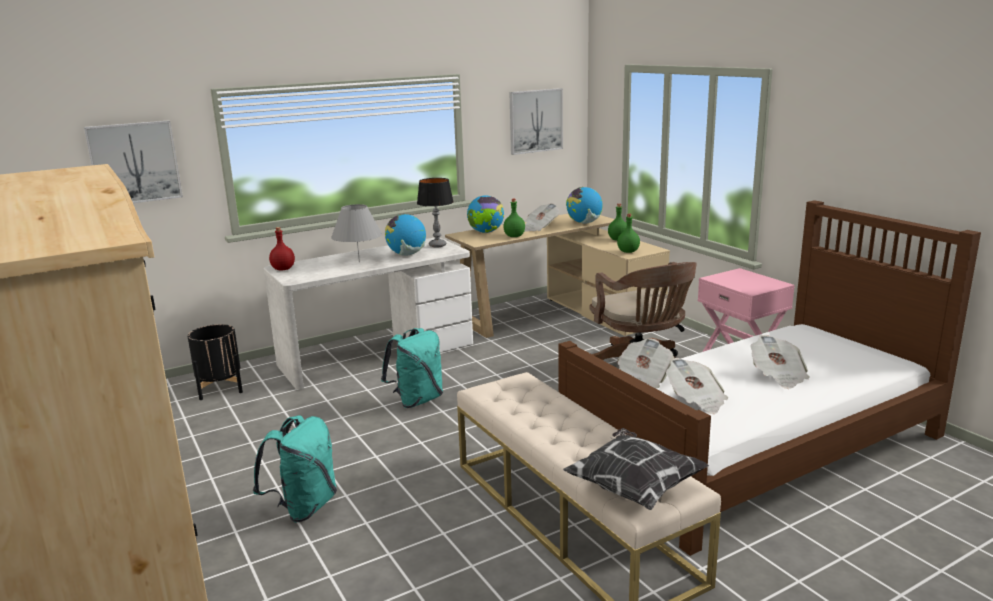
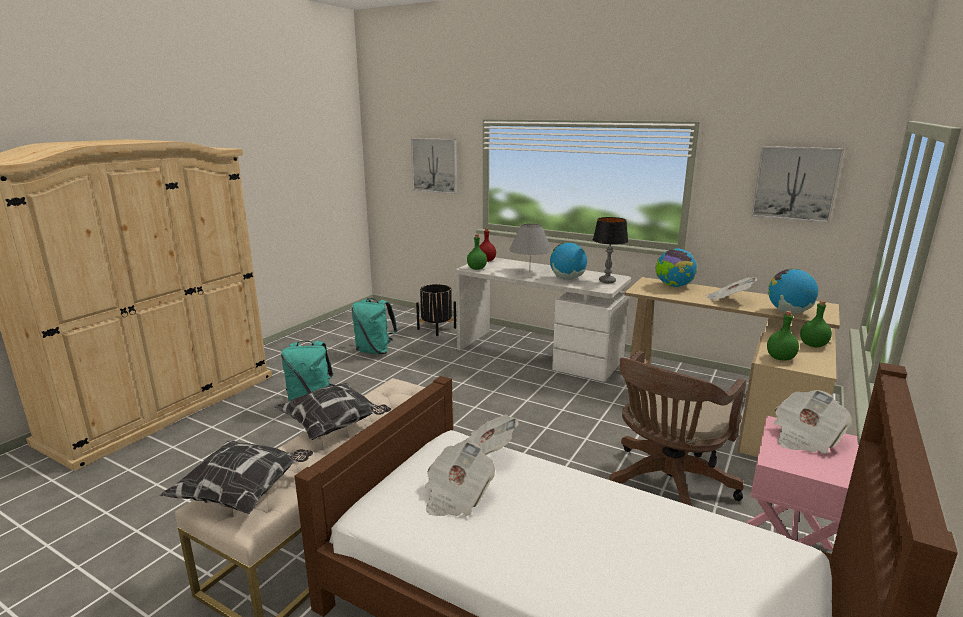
camera: 60 degrees right, 0 degrees up
turquoise backpack [381,328,443,408] -> turquoise backpack moved to [352,298,398,354]
green bottle [503,199,525,237] -> green bottle moved to [467,235,487,270]
newspaper [750,335,810,389] -> newspaper moved to [774,390,852,454]
none -> pillow [275,383,391,440]

